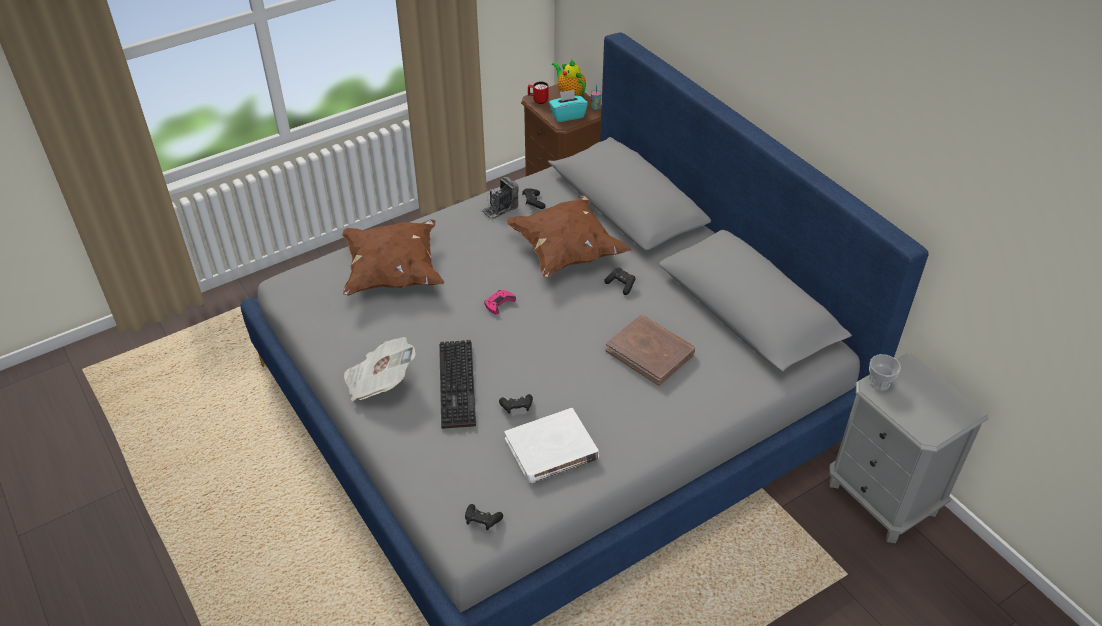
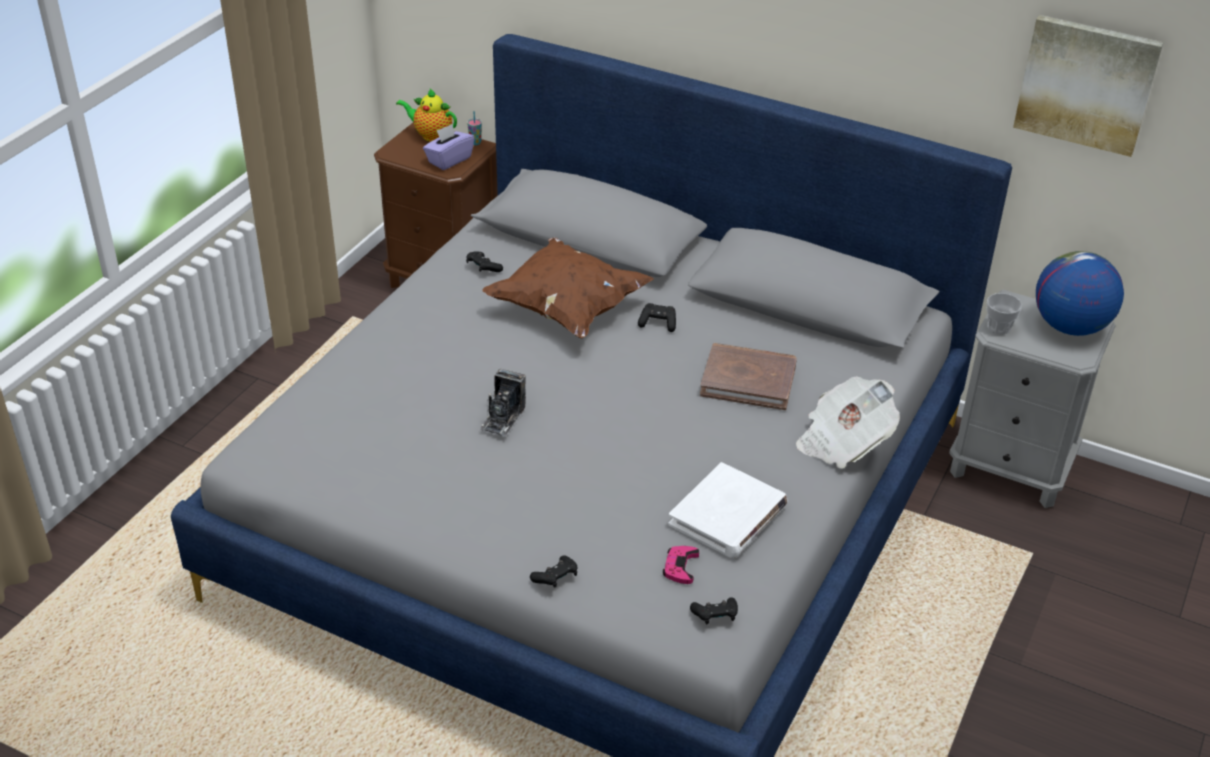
camera: 30 degrees left, 5 degrees down
brown pillow [342,219,444,295] -> none
newspaper [344,337,415,401] -> newspaper moved to [796,376,900,469]
keyboard [439,340,476,429] -> none
camera [481,177,519,220] -> camera moved to [479,369,526,436]
pink game controller [484,290,516,314] -> pink game controller moved to [663,546,699,584]
black game controller [499,394,533,414] -> black game controller moved to [530,556,577,587]
red mug [528,82,549,104] -> none
turquoise tissue box [549,90,588,122] -> purple tissue box [423,124,475,170]
none -> picture [1013,15,1164,157]
none -> globe [1036,251,1124,336]

